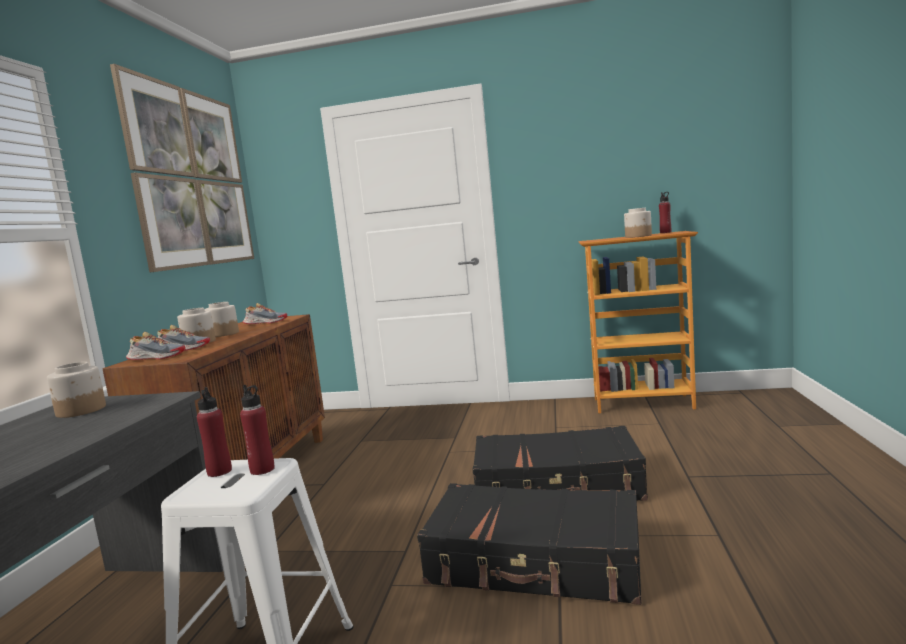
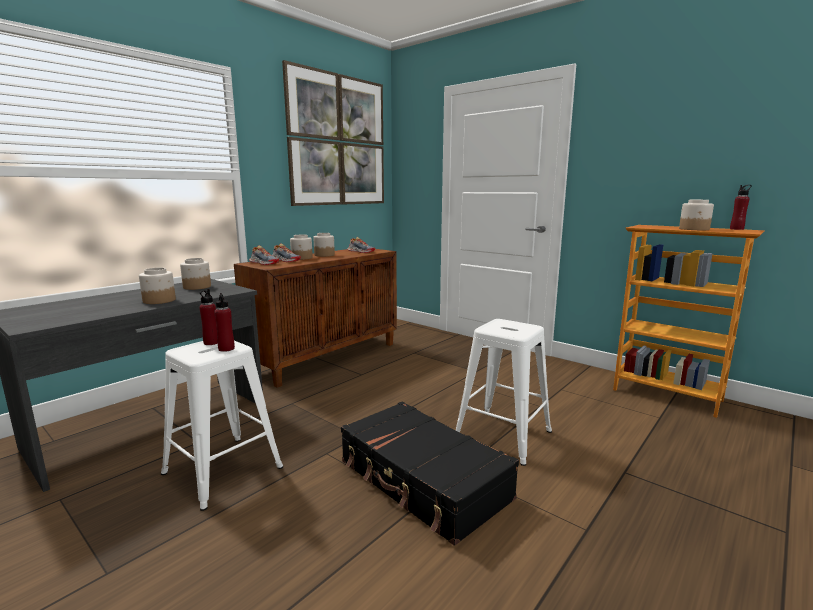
camera: 30 degrees right, 5 degrees up
black suitcase [473,426,648,501] -> white stool [456,319,552,466]
none -> jar [139,268,176,304]

